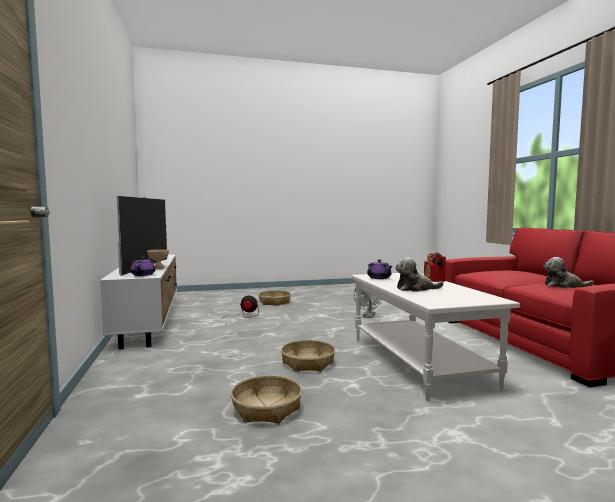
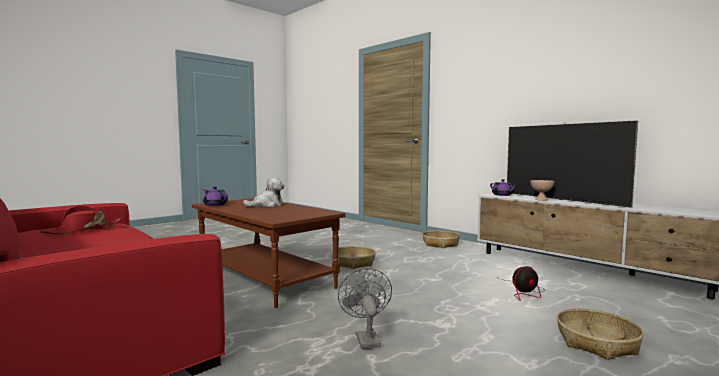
camera: 150 degrees right, 0 degrees up
basket [231,376,302,424] -> basket moved to [422,230,460,248]
white coffee table [351,273,520,401] -> brown coffee table [192,198,346,308]
purple teapot [367,259,392,279] -> purple teapot moved to [202,186,228,206]
radio [424,252,446,282] -> none
plush toy [543,257,594,288] -> red hat [40,206,123,234]

